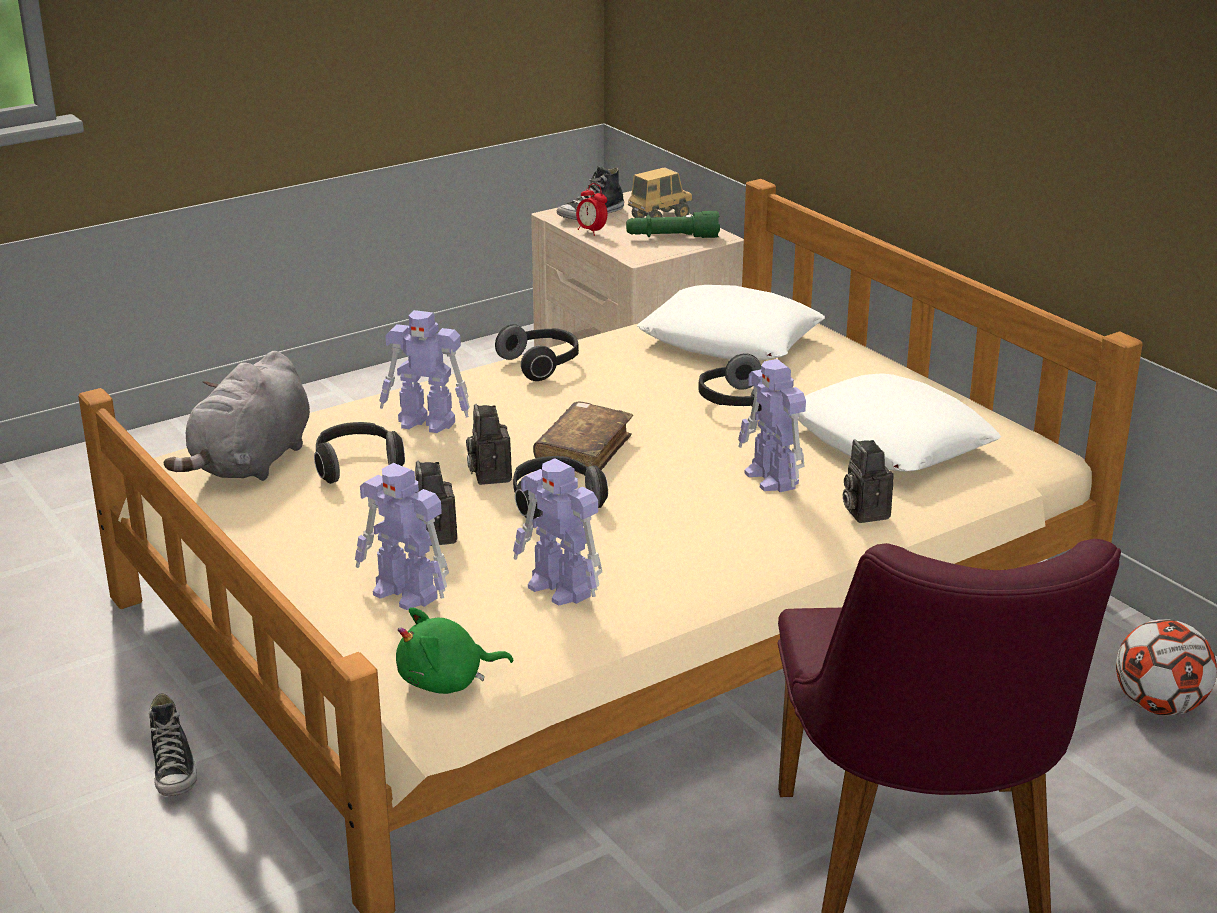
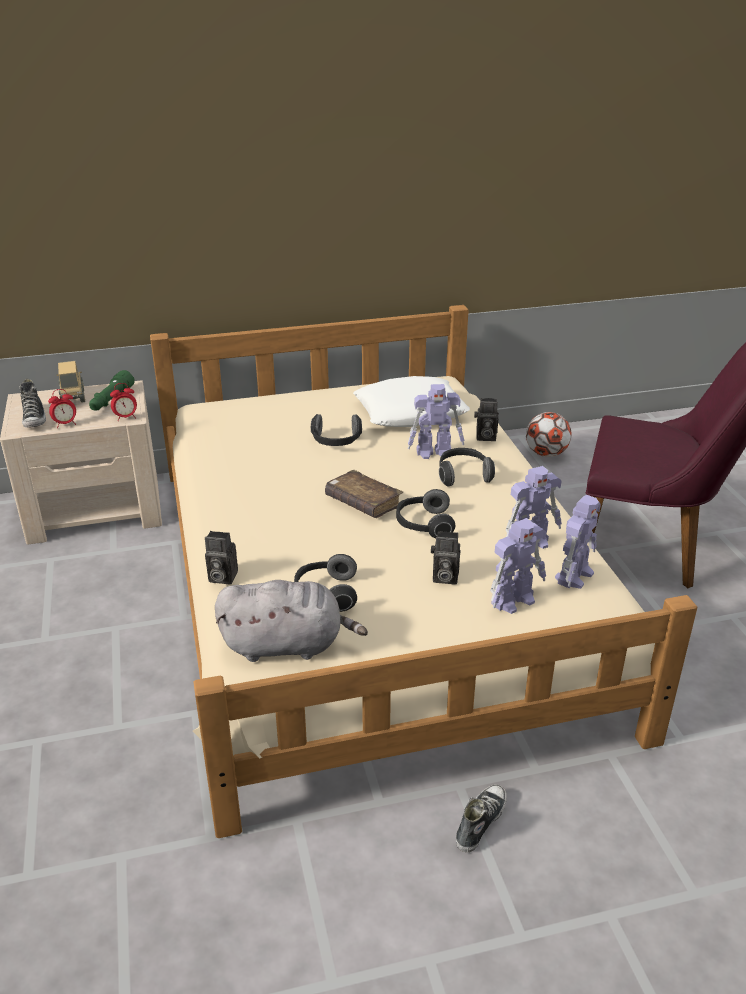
camera: 70 degrees left, 5 degrees up
shoe [149,693,197,796] -> shoe turned 60 degrees counterclockwise [456,784,507,853]
grey plush toy [164,351,310,481] -> grey plush toy turned 45 degrees counterclockwise [215,580,368,662]
toy robot [379,310,470,433] -> toy robot moved to [555,495,601,589]
green plush toy [396,607,513,694] -> none
camera [466,404,512,485] -> camera moved to [205,531,238,585]
headphones [495,324,579,381] -> headphones moved to [439,448,495,487]
white pillow [637,285,825,360] -> none
none -> alarm clock [110,383,137,421]

